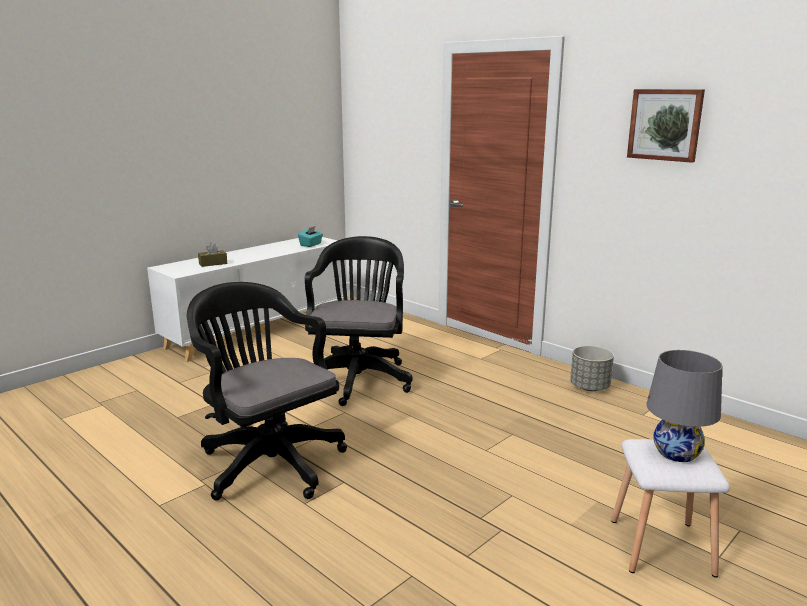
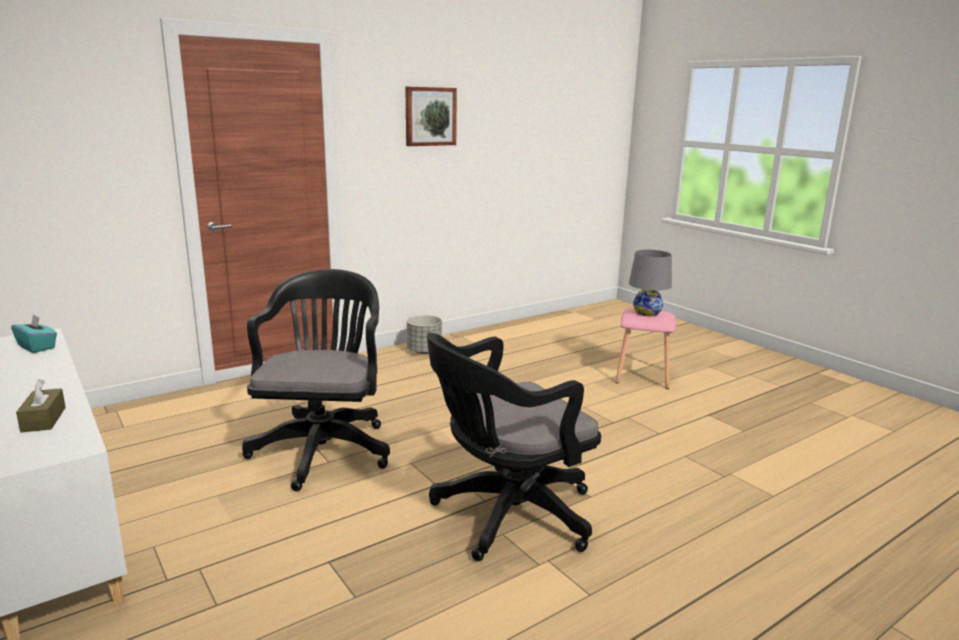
camera: 80 degrees left, 0 degrees up
black office chair [305,236,413,406] -> black office chair turned 75 degrees clockwise [242,269,390,491]
white stool [611,439,730,577] -> pink stool [615,309,676,389]

